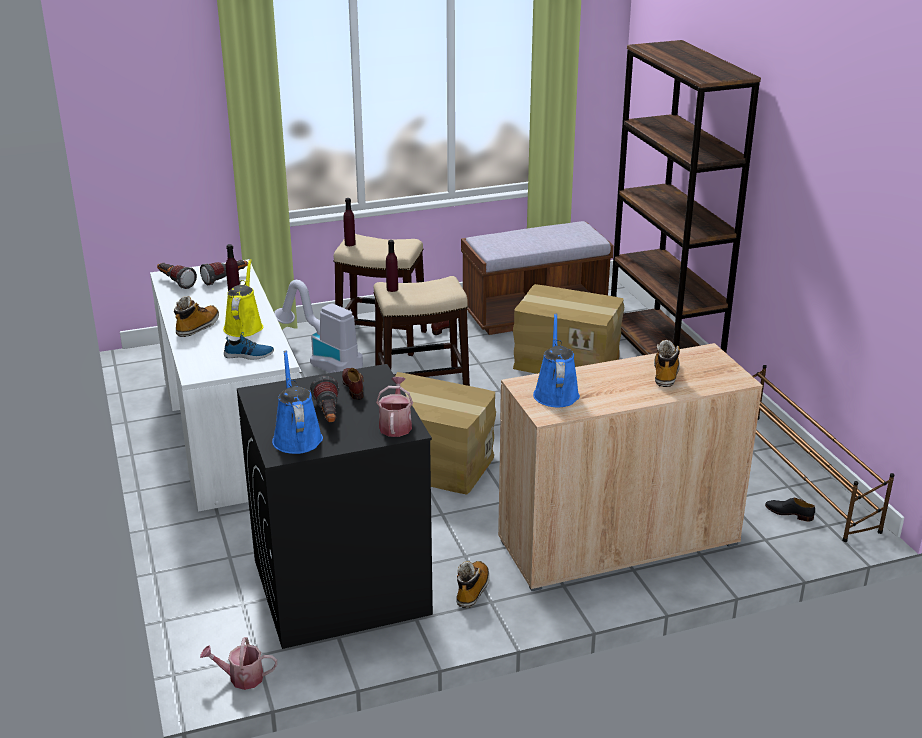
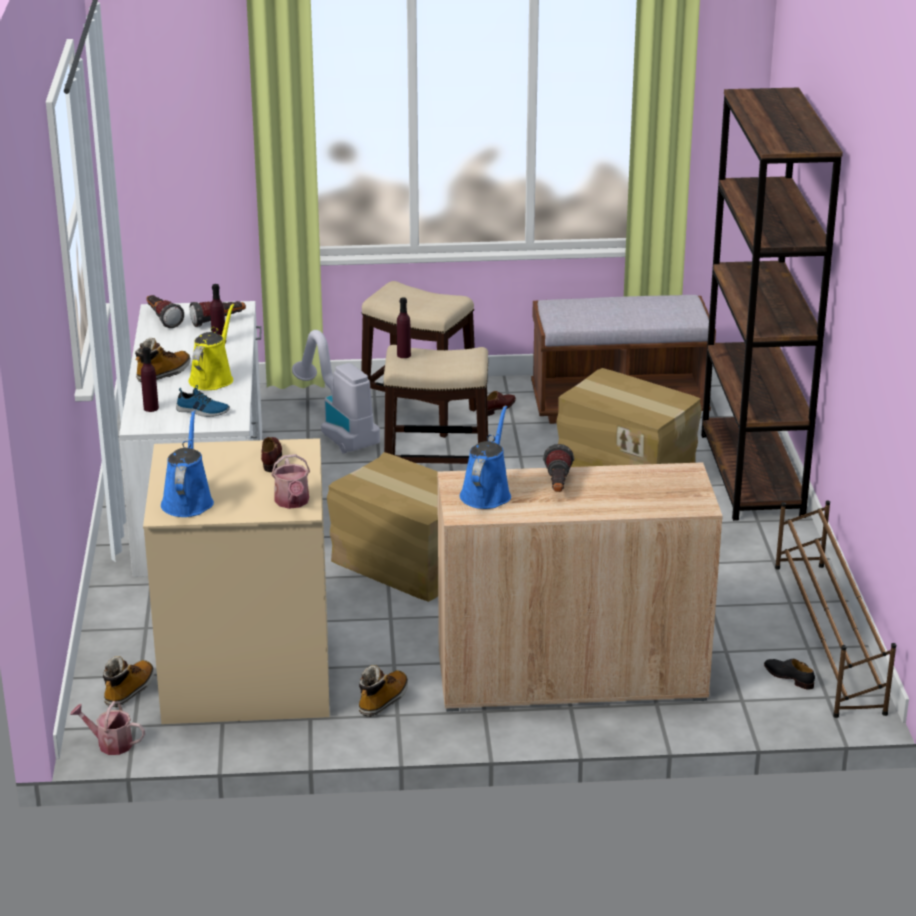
camera: 15 degrees right, 0 degrees up
black washing machine [237,364,433,649] -> beige washing machine [143,438,330,724]
flashlight [310,376,340,422] -> flashlight moved to [543,444,574,492]
purple bottle [344,198,356,246] -> purple bottle moved to [141,347,159,412]
watering can [376,377,413,437] -> watering can turned 150 degrees clockwise [271,454,310,509]
boot [654,340,680,387] -> boot moved to [103,656,154,707]

